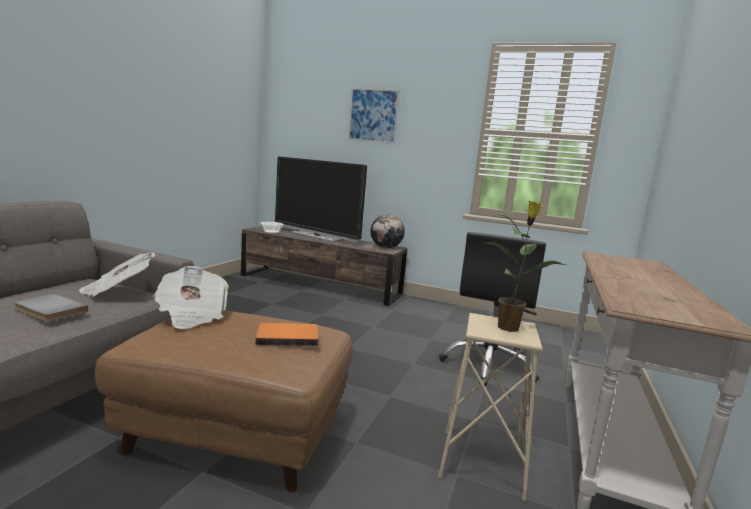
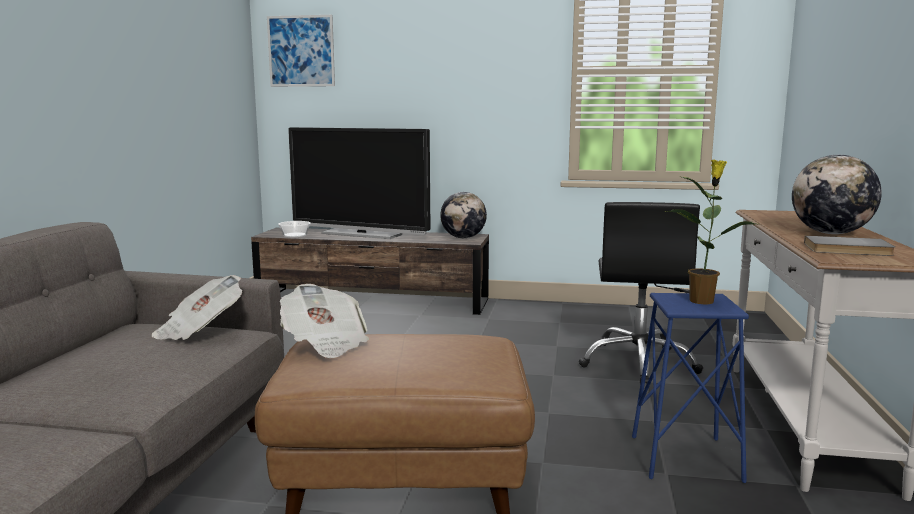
camera: 10 degrees left, 0 degrees up
grey book [14,294,88,322] -> grey book moved to [804,236,895,256]
orange book [255,323,319,346] -> none
picture [348,88,400,144] -> picture moved to [267,15,335,87]
beige stool [438,313,543,501] -> blue stool [632,293,749,483]
none -> globe [792,155,882,234]

